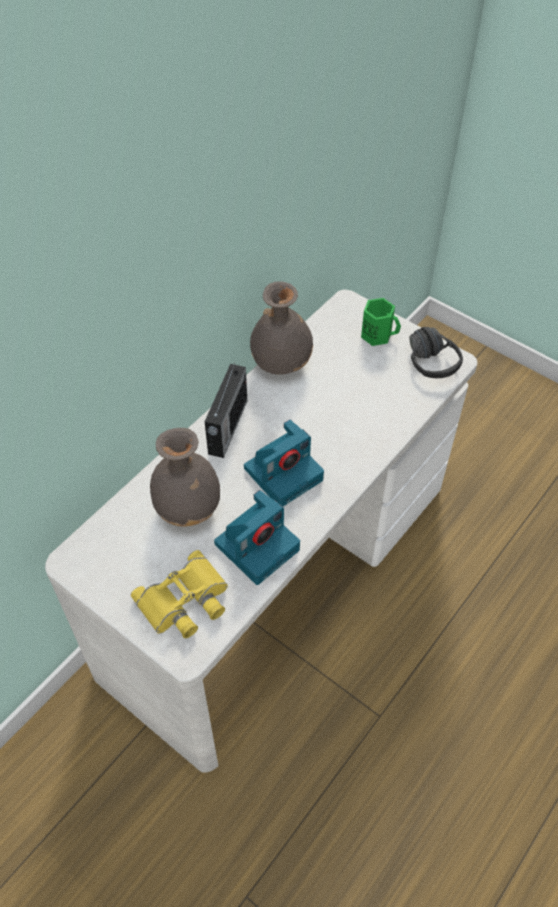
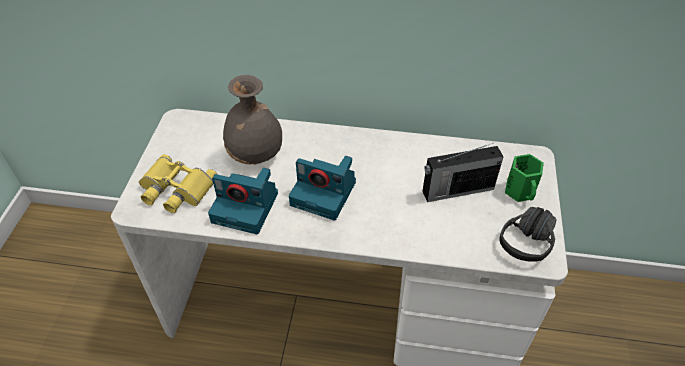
camera: 60 degrees right, 5 degrees down
radio [205,363,247,458] -> radio moved to [423,143,504,202]
grey vase [250,281,313,375] -> none

